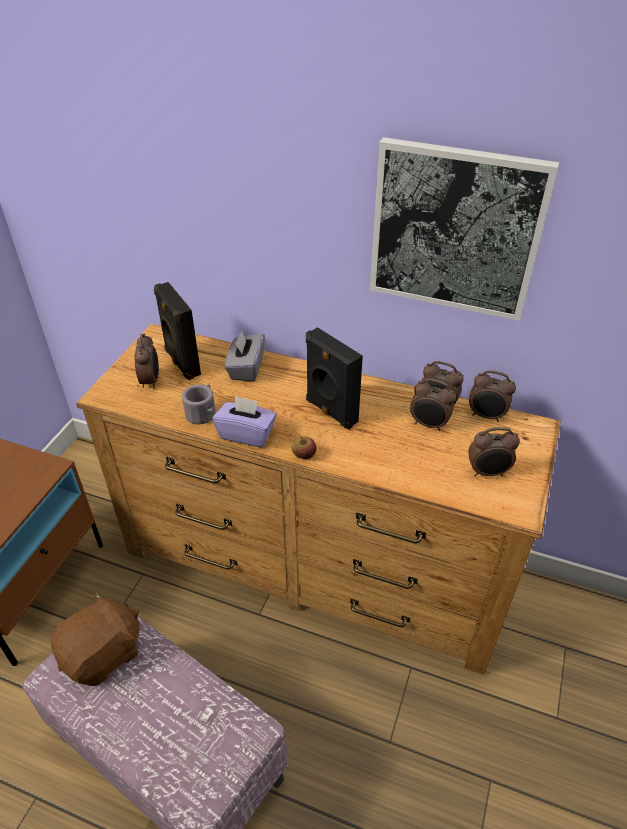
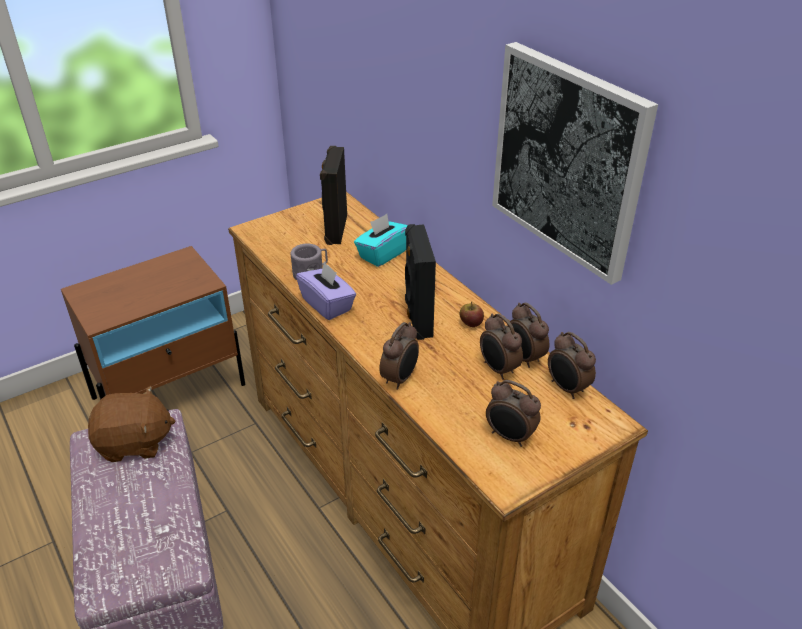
camera: 35 degrees right, 5 degrees down
alarm clock [134,333,159,389] -> alarm clock moved to [379,322,419,390]
grey tissue box [225,330,265,382] -> turquoise tissue box [354,214,408,267]
apple [292,436,317,459] -> apple moved to [460,302,484,327]

